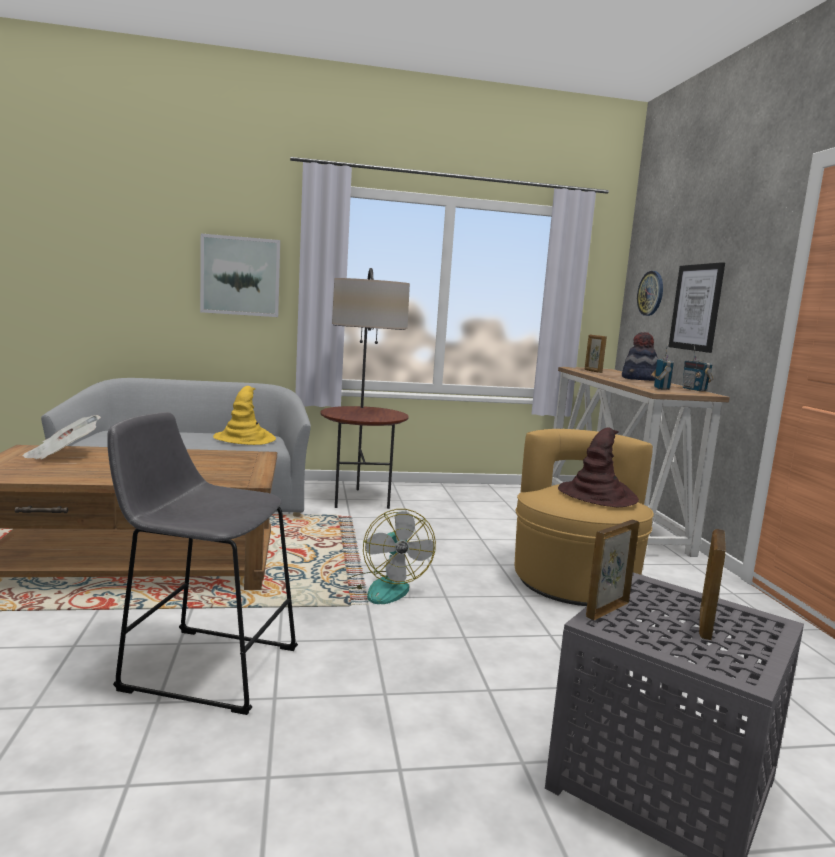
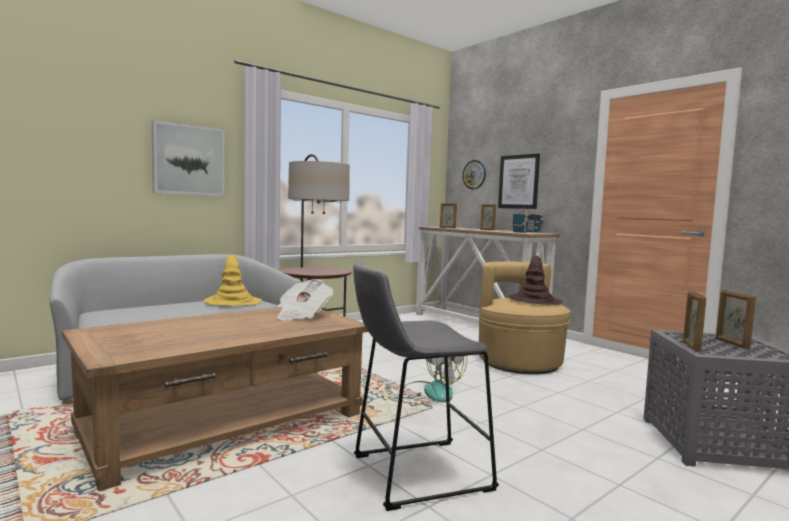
camera: 30 degrees left, 5 degrees down
newspaper [23,415,101,459] -> newspaper moved to [277,279,333,320]
hat [622,332,658,381] -> picture frame [480,204,496,230]

